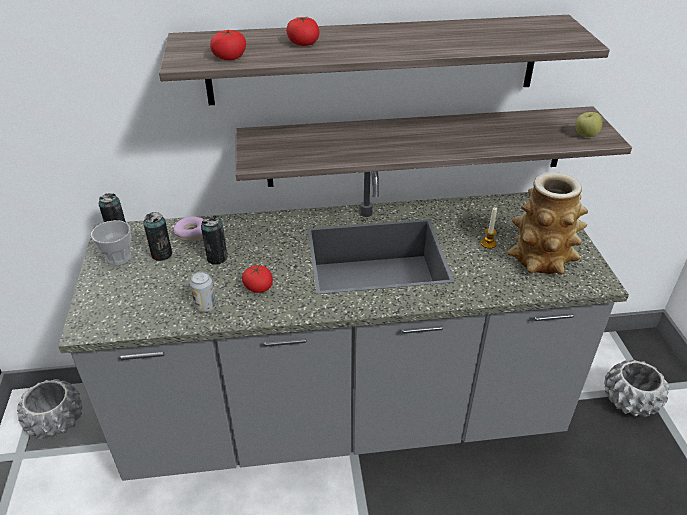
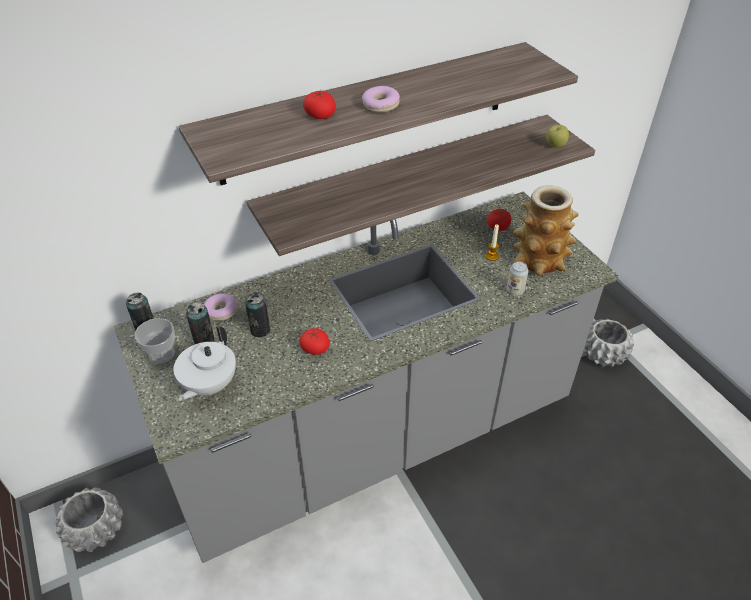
camera: 20 degrees left, 5 degrees up
can [190,272,216,312] -> can moved to [506,262,529,296]
tomato [210,30,246,60] -> tomato moved to [487,209,512,231]
none -> white teapot [174,326,236,401]
none -> donut [362,86,400,113]

